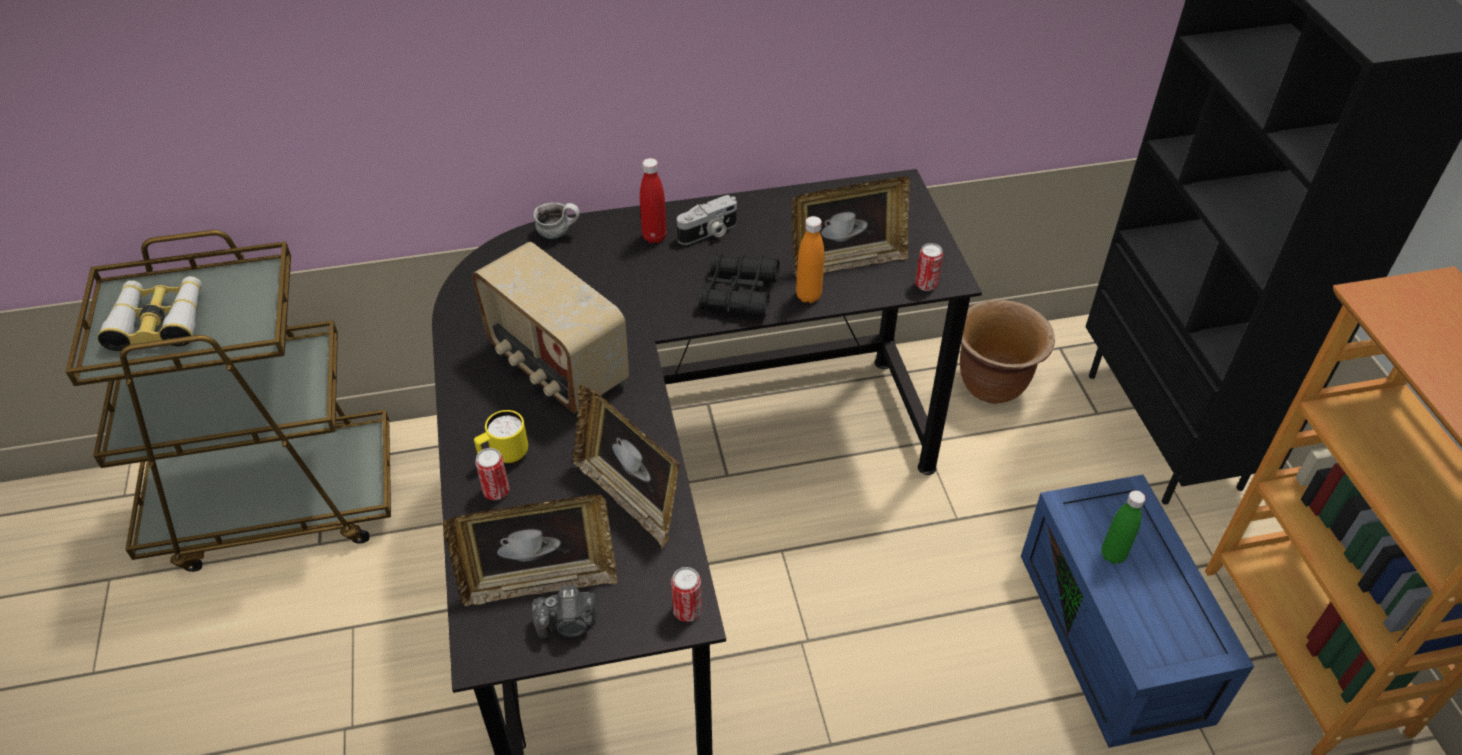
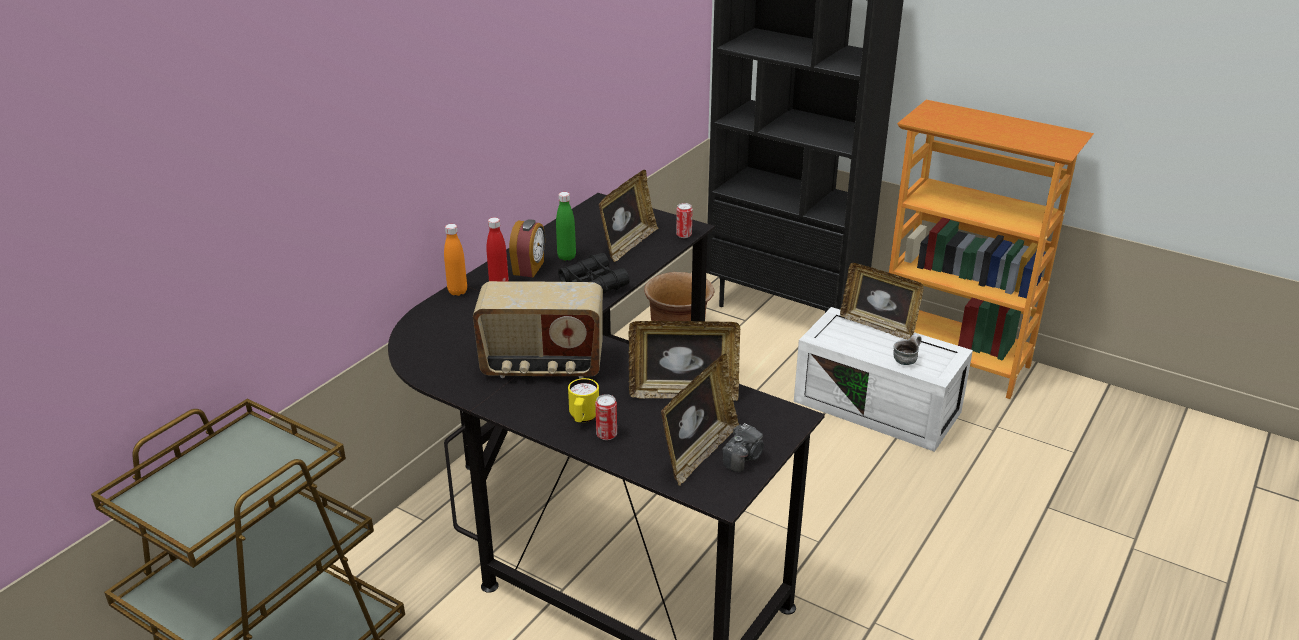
camera: 45 degrees left, 15 degrees down
binoculars [97,276,202,351] -> none
mug [533,203,580,239] -> mug moved to [893,334,922,365]
can [671,567,702,622] -> none
camera [677,195,737,245] -> alarm clock [509,219,545,277]
orange bottle [796,216,824,303] -> orange bottle moved to [444,224,467,296]
blue storage box [1021,475,1254,748] -> white storage box [794,307,973,452]
green bottle [1101,490,1146,564] -> green bottle moved to [556,192,576,261]
none -> picture frame [840,263,924,340]

